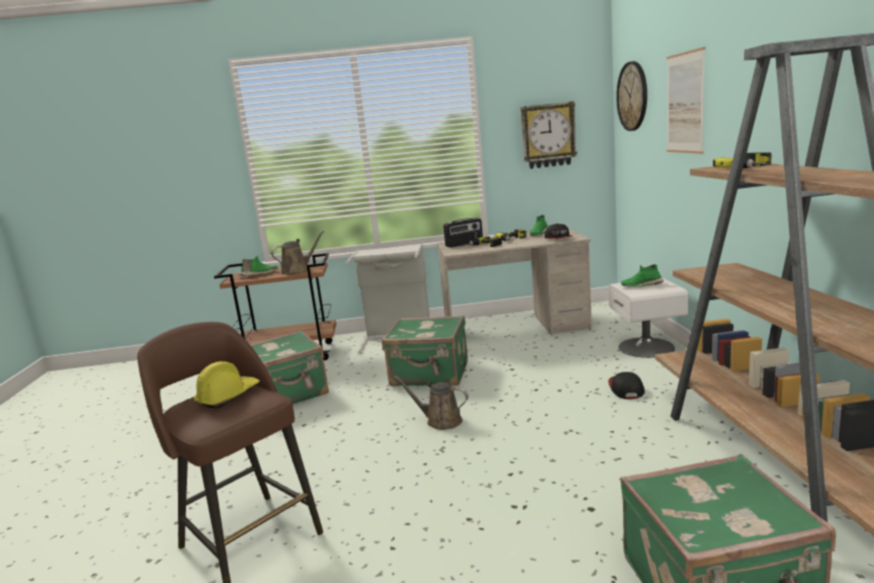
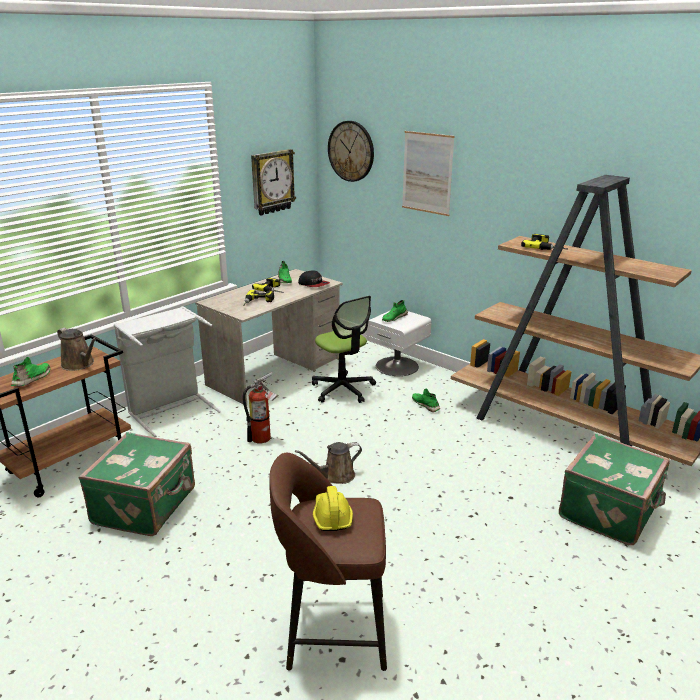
camera: 45 degrees left, 10 degrees up
brown watering can [271,231,324,275] -> brown watering can turned 120 degrees clockwise [57,328,97,371]
green suitcase [382,315,468,386] -> fire extinguisher [242,372,279,443]
radio [443,218,483,248] -> none
cap [608,372,645,399] -> green shoe [412,389,440,412]
none -> office chair [312,296,376,403]

